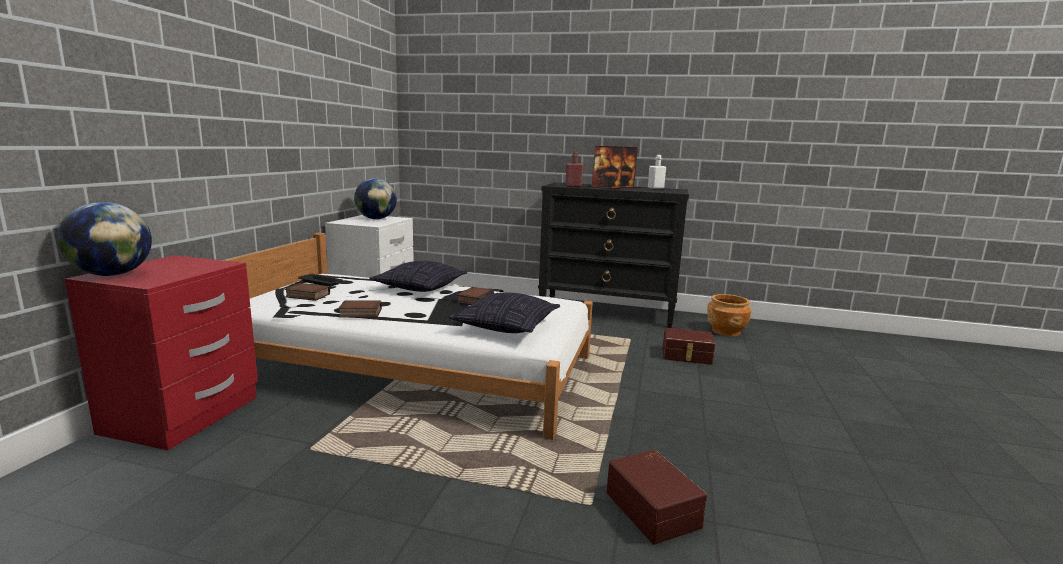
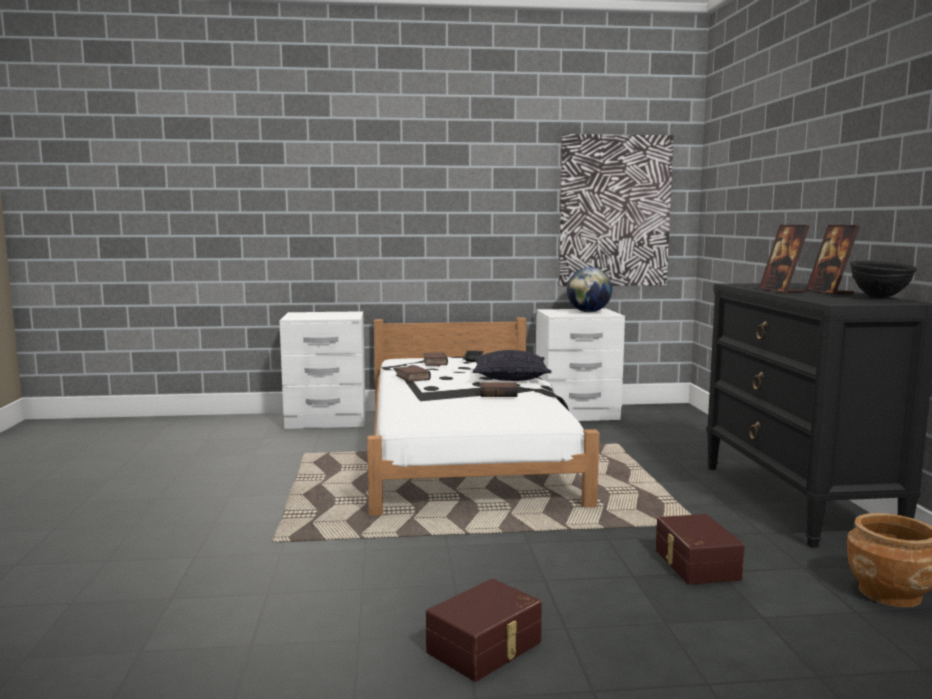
camera: 70 degrees right, 5 degrees down
globe [57,202,152,276] -> none
red nightstand [64,255,258,450] -> white nightstand [279,311,366,429]
pillow [448,292,560,333] -> none
red bottle [565,152,584,187] -> none
brown storage box [607,450,707,545] -> brown storage box moved to [426,578,542,682]
white bottle [648,155,666,189] -> black bowl [850,261,917,299]
none -> picture [559,134,673,286]

